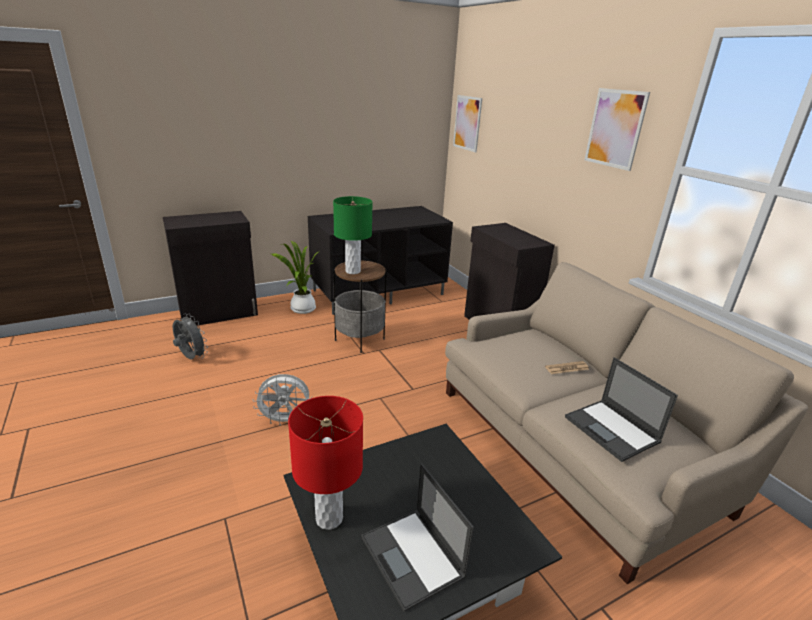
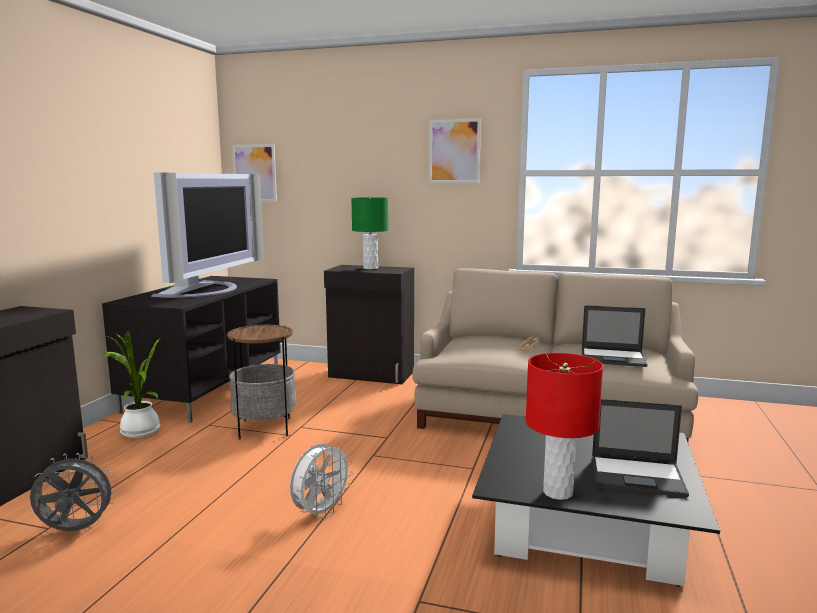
camera: 45 degrees left, 15 degrees down
green table lamp [333,196,373,274] -> green table lamp moved to [351,197,388,269]
none -> television [151,173,264,298]

